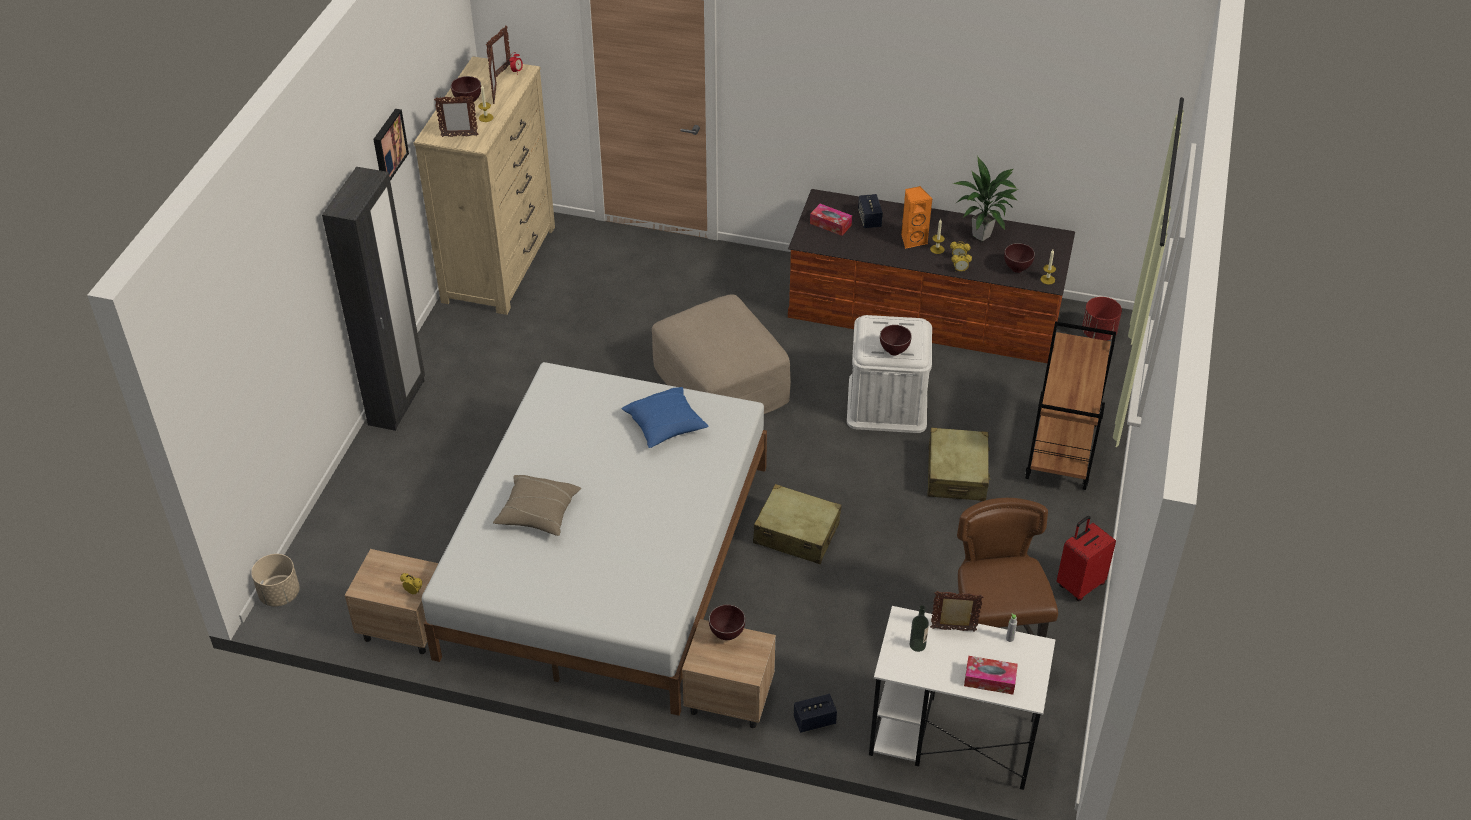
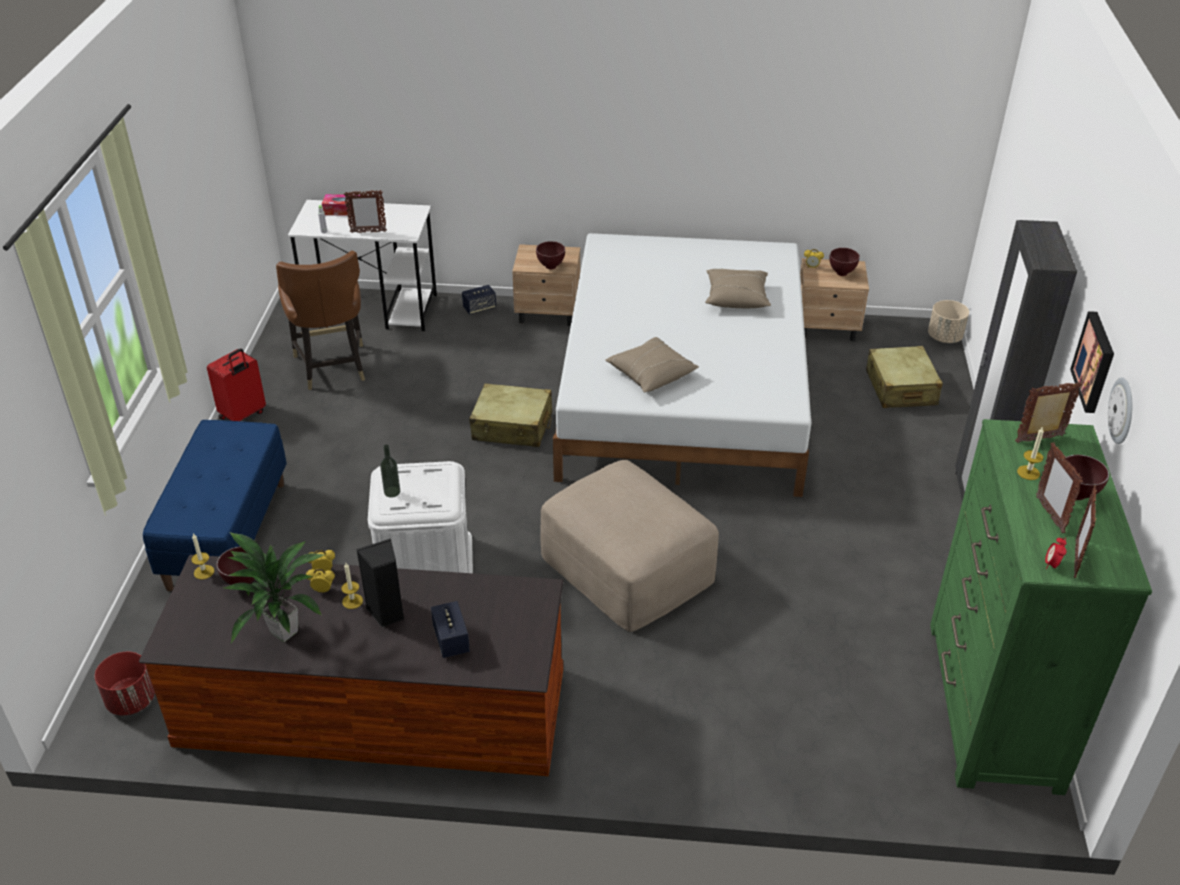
camera: 170 degrees right, 5 degrees down
beige dresser [414,56,555,315] -> green dresser [930,419,1152,795]
blue pillow [622,387,709,448] -> beige pillow [605,337,699,392]
tissue box [810,204,852,236] -> none
brown bowl [880,325,912,356] -> brown bowl moved to [829,248,860,276]
orange speaker [901,186,933,249] -> black speaker [356,538,404,628]
bottle [910,605,929,652] -> bottle moved to [380,444,400,498]
beige suitcase [927,428,990,501] -> beige suitcase moved to [866,346,943,408]
brown cart [1025,321,1116,490] -> blue bench [143,420,287,591]
none -> wall clock [1108,377,1132,444]

